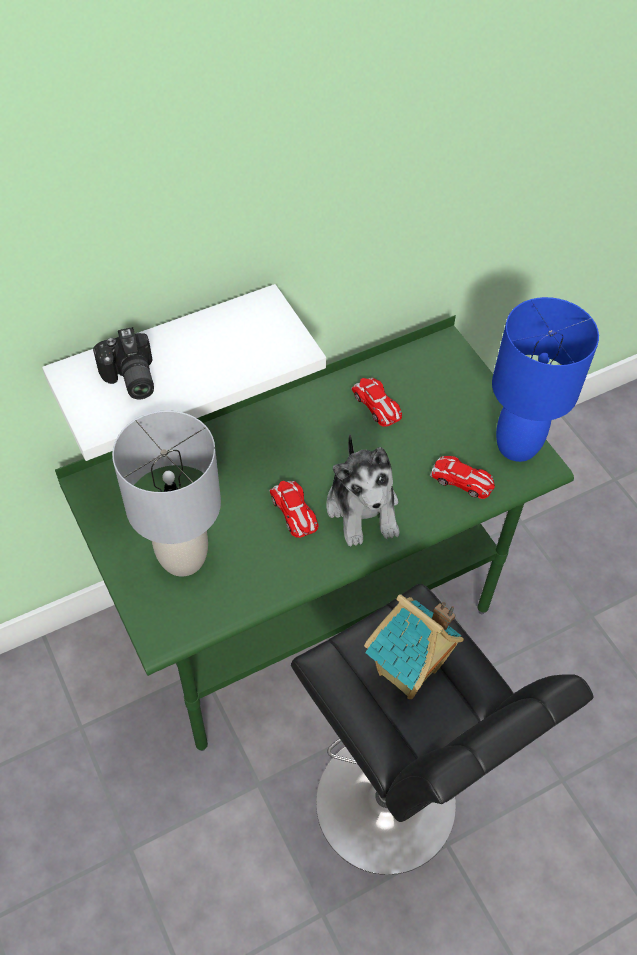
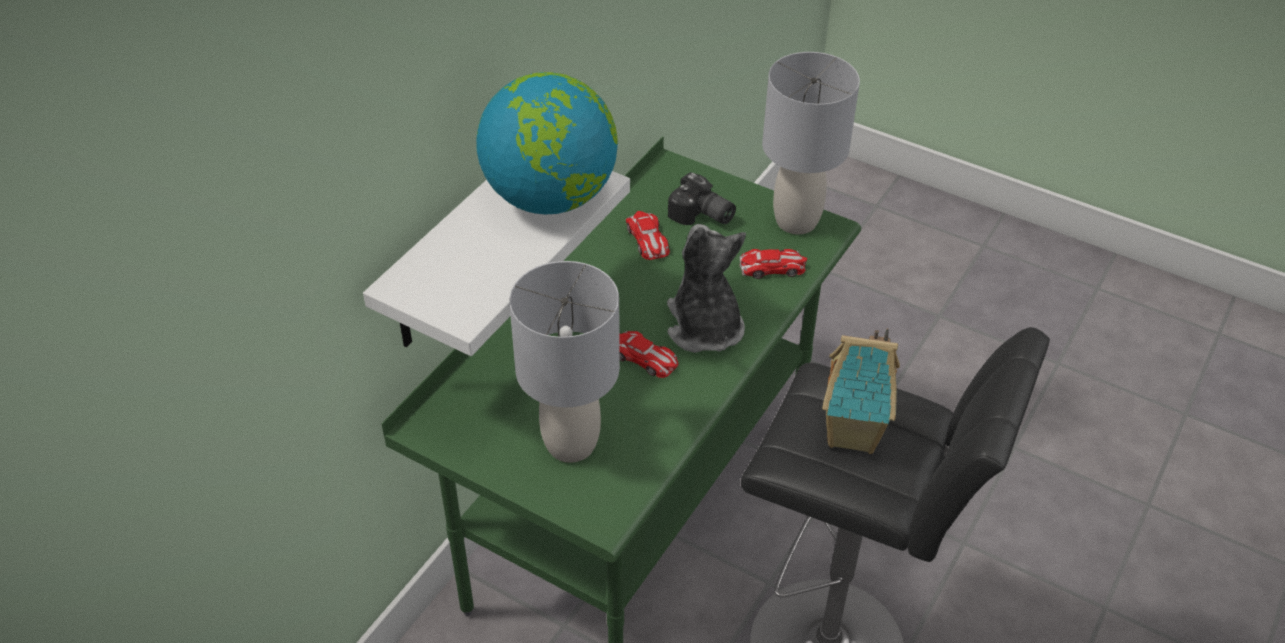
camera: 30 degrees left, 10 degrees down
camera [93,327,154,399] -> camera moved to [668,172,736,225]
plush toy [326,434,399,546] -> plush toy turned 150 degrees counterclockwise [667,224,746,353]
toy car [351,378,402,427] -> toy car turned 45 degrees clockwise [625,211,670,260]
blue table lamp [492,297,599,462] -> grey table lamp [762,52,860,234]
none -> globe [476,72,618,214]

